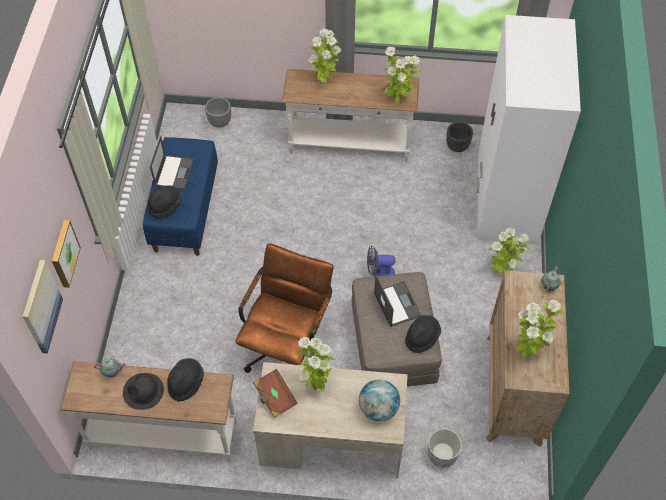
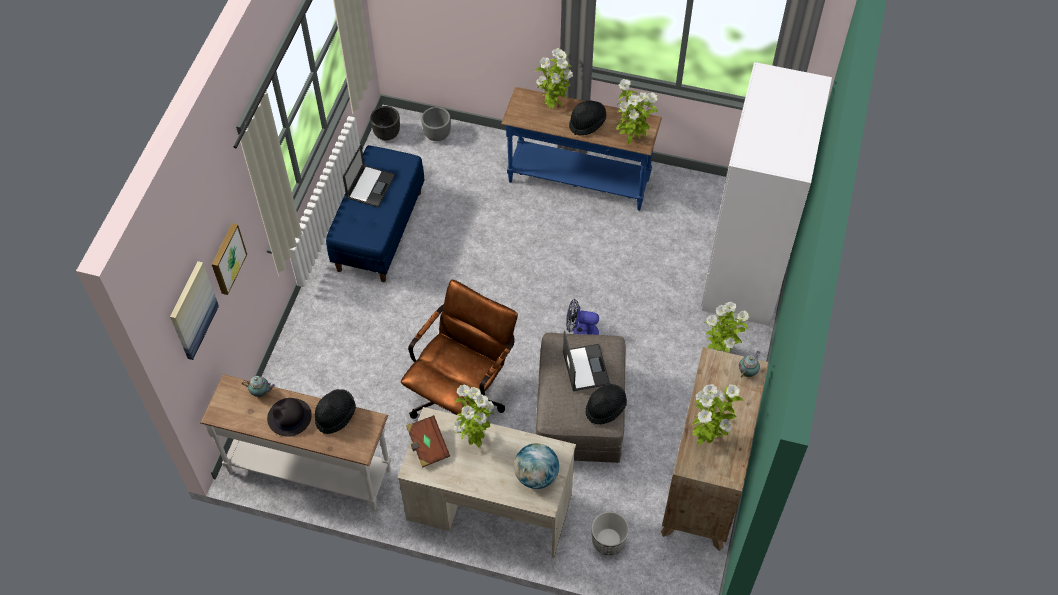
camera: 10 degrees right, 0 degrees up
black hat [149,185,181,219] -> black hat moved to [569,100,606,136]
white console table [282,69,419,163] -> blue console table [501,87,662,211]
black planter [446,122,473,152] -> black planter moved to [370,106,400,140]

